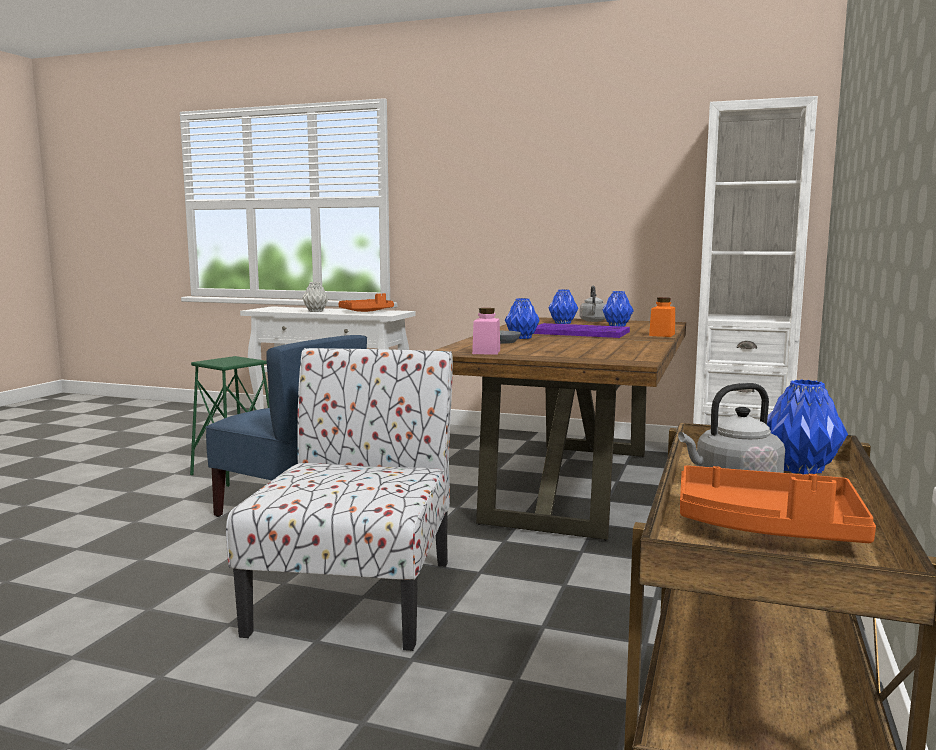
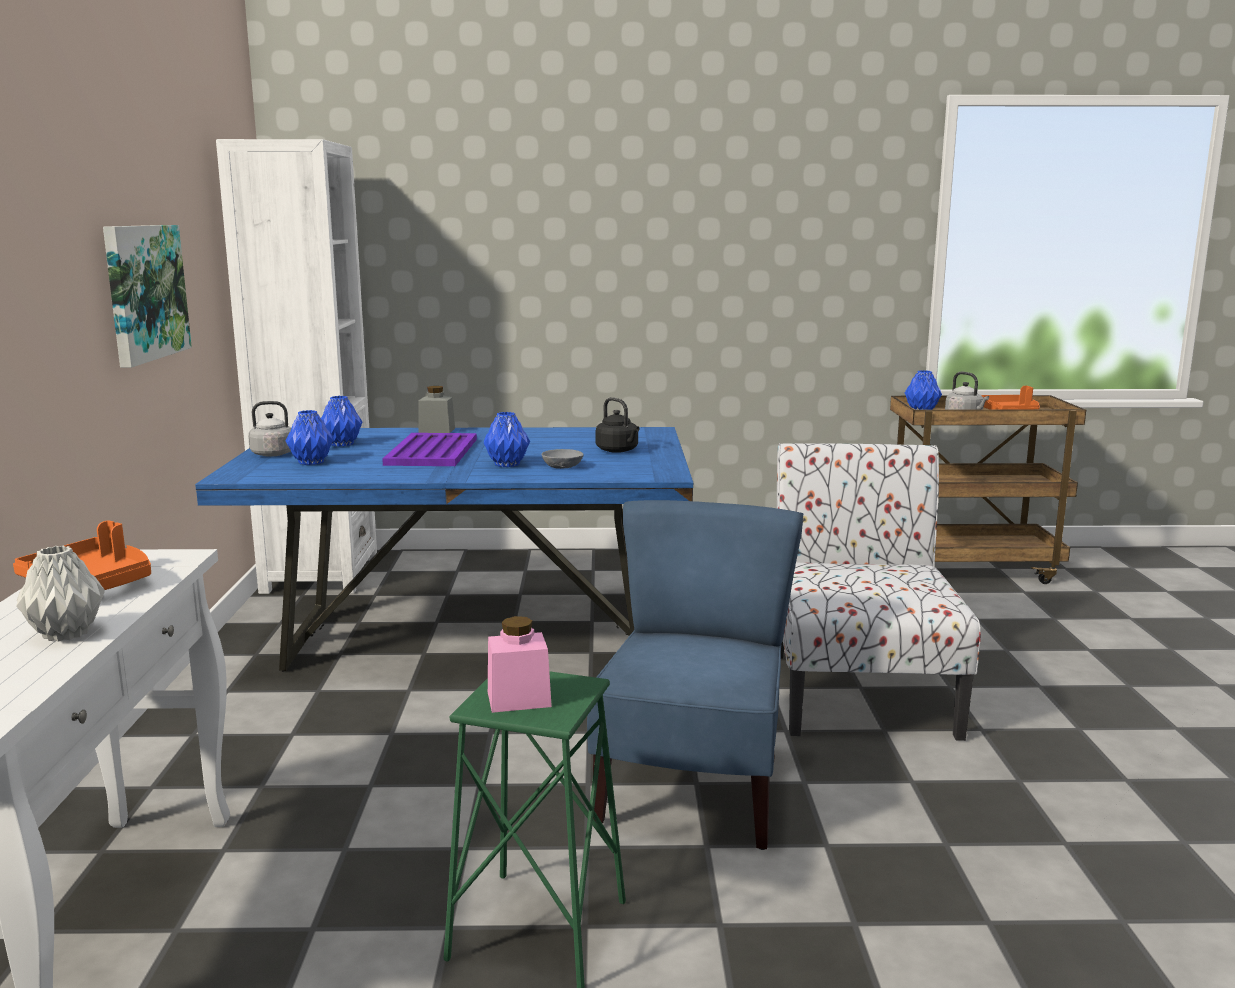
camera: 110 degrees left, 5 degrees up
chair [226,348,453,651] -> chair turned 105 degrees clockwise [777,443,981,741]
brown dining table [433,317,686,541] -> blue dining table [195,427,693,672]
pink jar [472,308,500,355] -> pink jar moved to [488,616,552,713]
orange jar [649,297,675,337] -> grey jar [419,386,455,433]
none -> picture [103,225,192,368]
none -> black kettle [596,397,639,453]

